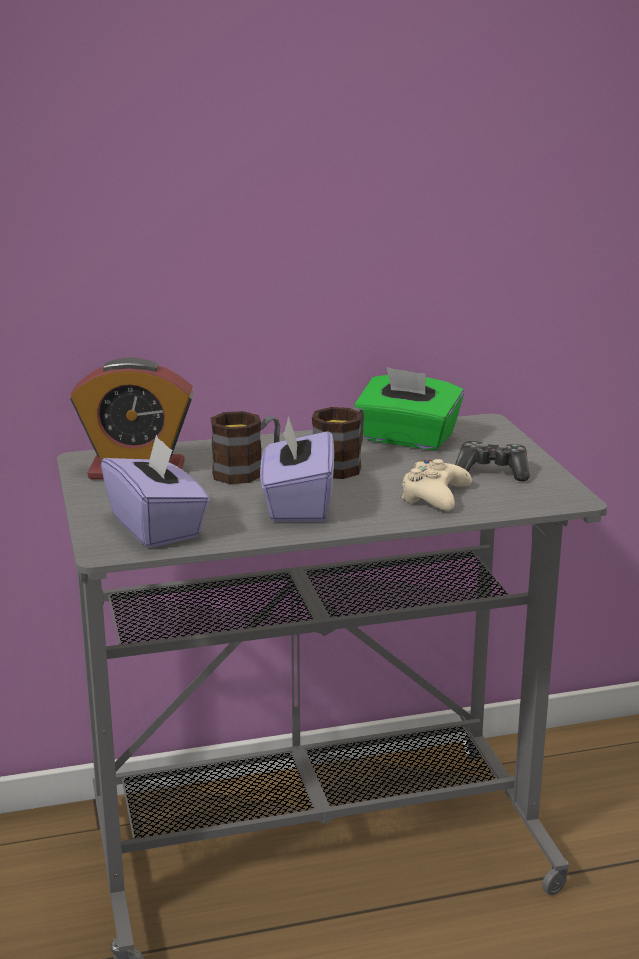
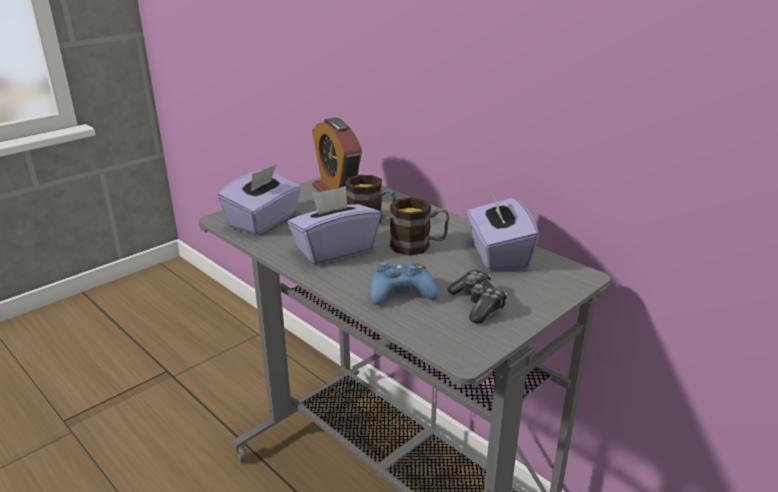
camera: 60 degrees right, 5 degrees up
green tissue box [354,367,464,450] -> purple tissue box [467,190,539,271]
beige game controller [401,459,472,511] -> blue game controller [370,262,438,305]

